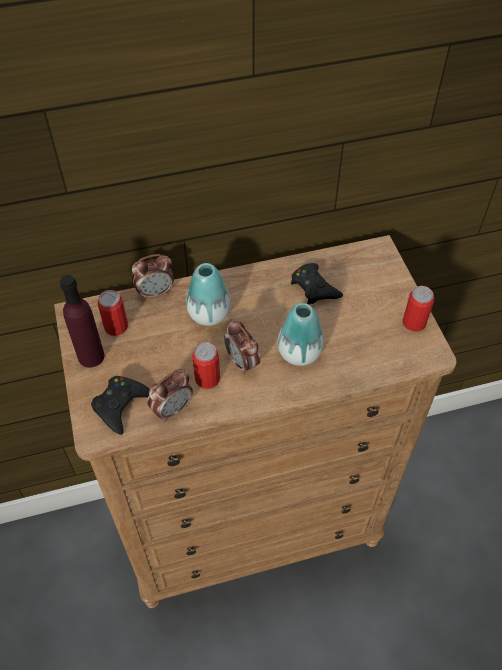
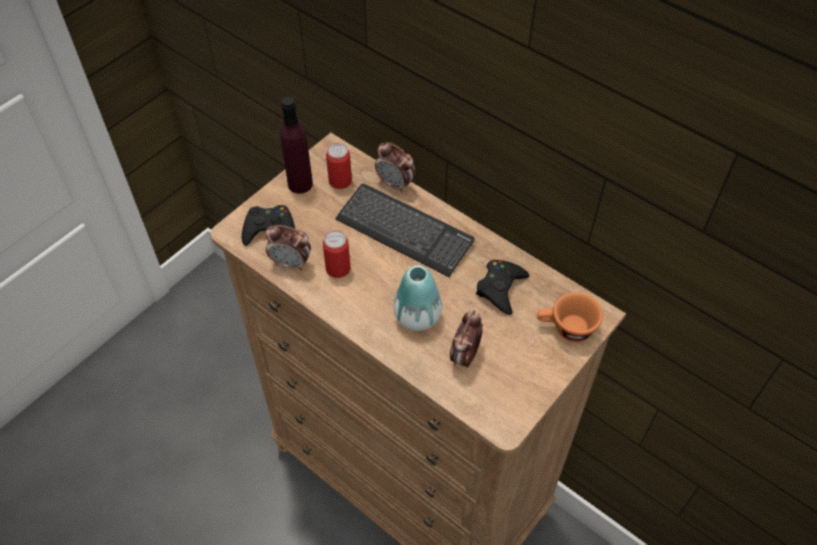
camera: 55 degrees right, 0 degrees up
vase [186,263,231,326] -> keyboard [335,184,475,277]
alarm clock [224,320,261,374] -> alarm clock moved to [450,310,483,368]
can [402,286,434,332] -> none
none -> orange cup [537,293,603,342]

